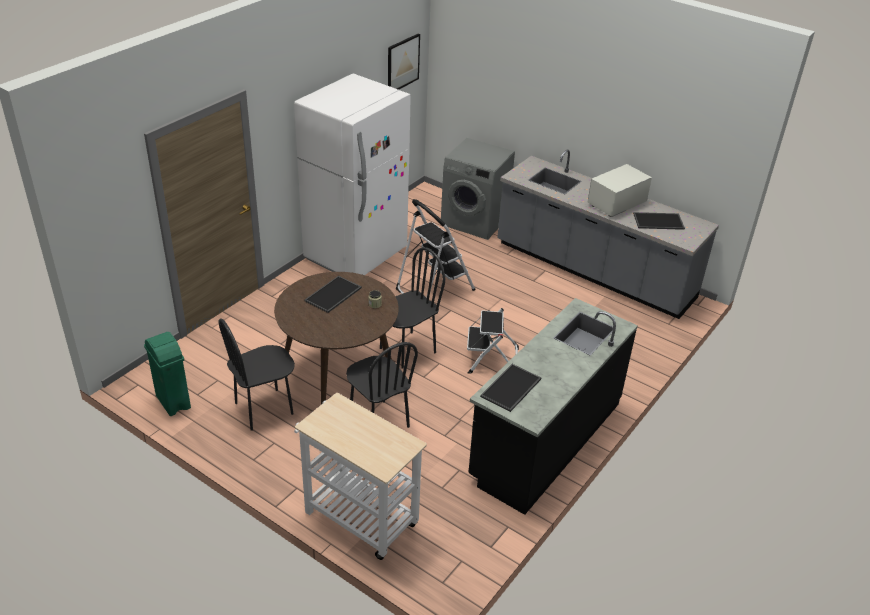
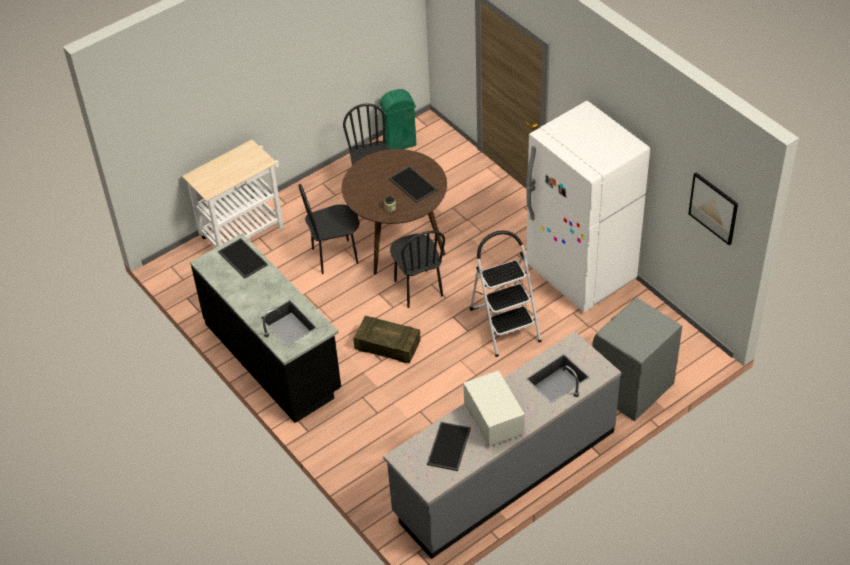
camera: 110 degrees right, 10 degrees up
step ladder [467,308,519,374] -> crate [353,316,421,363]

